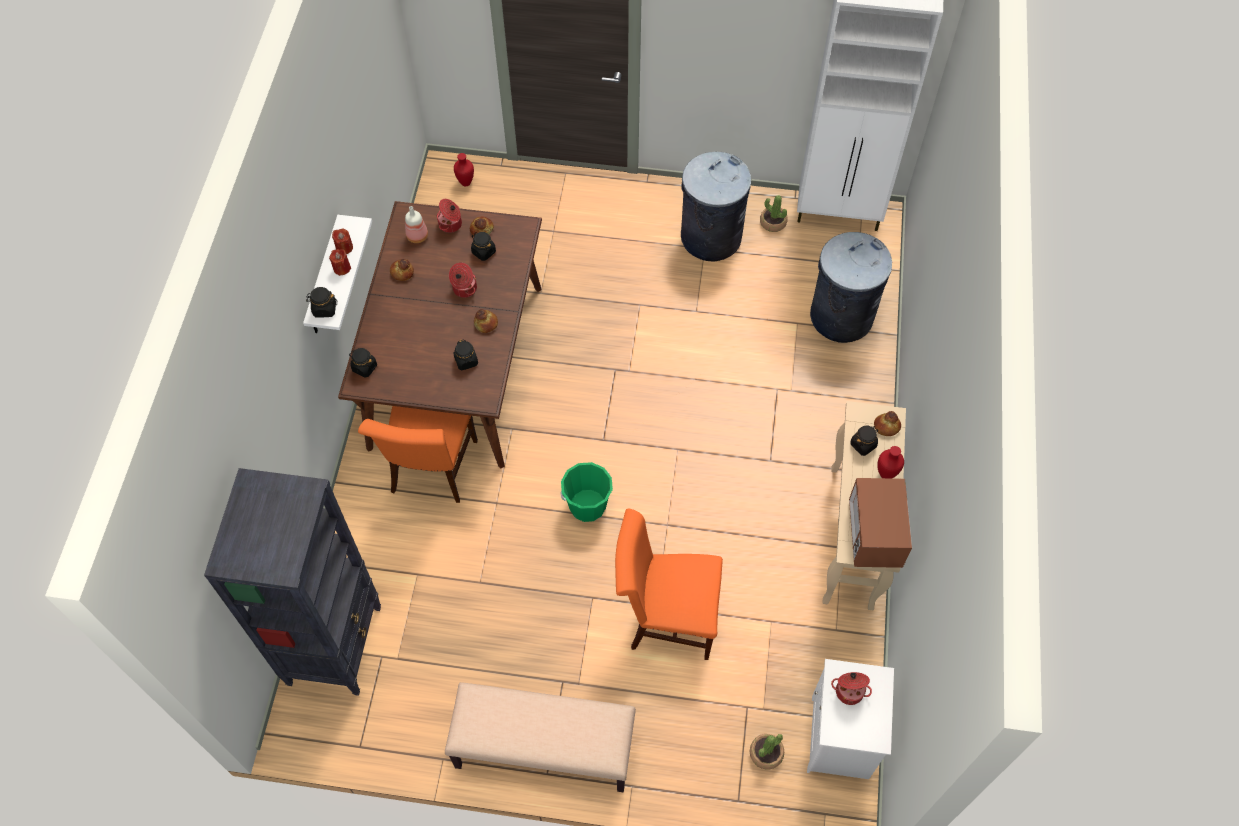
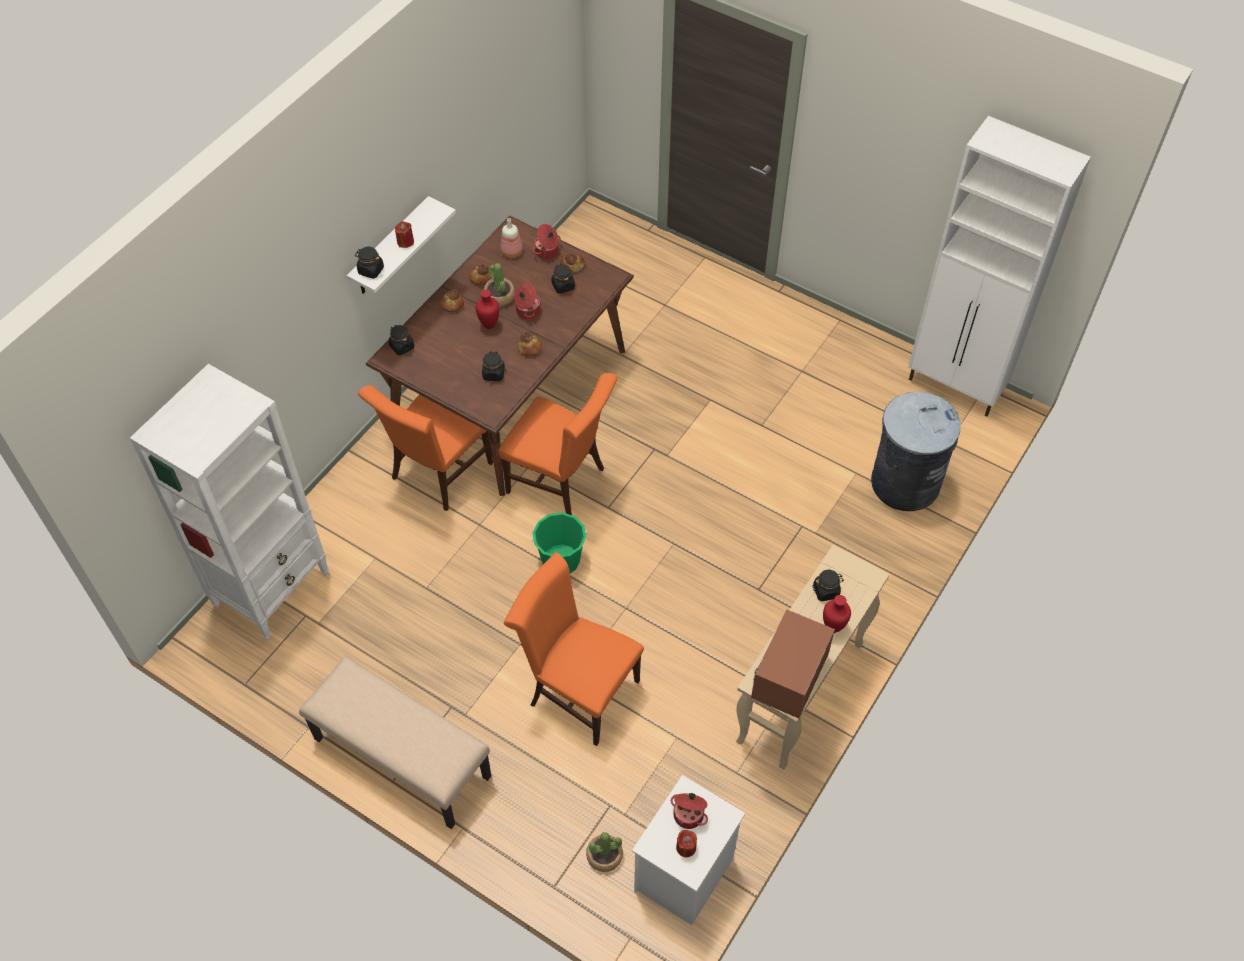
camera: 25 degrees right, 5 degrees down
black bookcase [204,468,381,696] -> white bookcase [130,364,329,640]
red candle [332,228,353,254] -> red candle moved to [676,830,697,857]
red vase [454,153,474,186] -> red vase moved to [476,289,499,329]
grey trash can [681,152,751,261] -> none
potted plant [760,195,787,232] -> potted plant moved to [484,263,515,307]
bread [874,411,901,436] -> bread moved to [439,289,464,312]
none -> orange chair [498,373,618,515]

